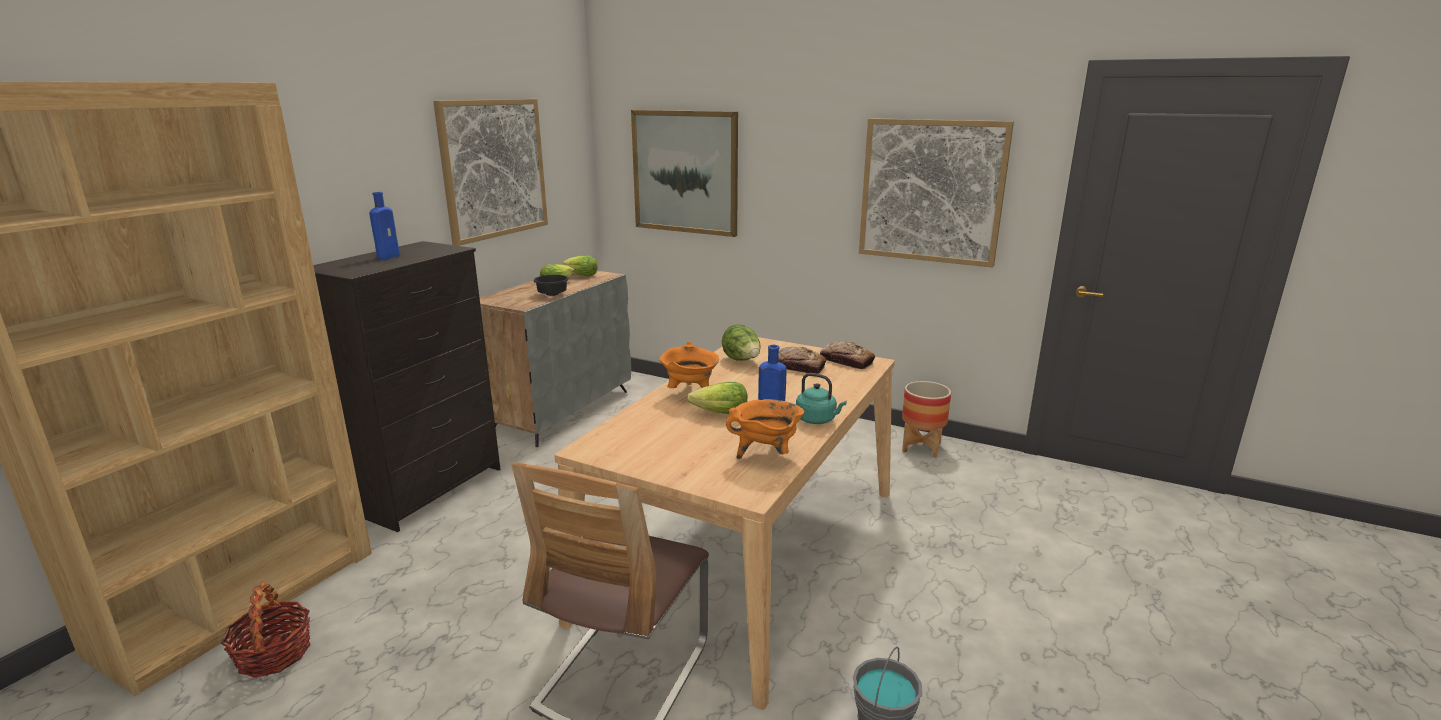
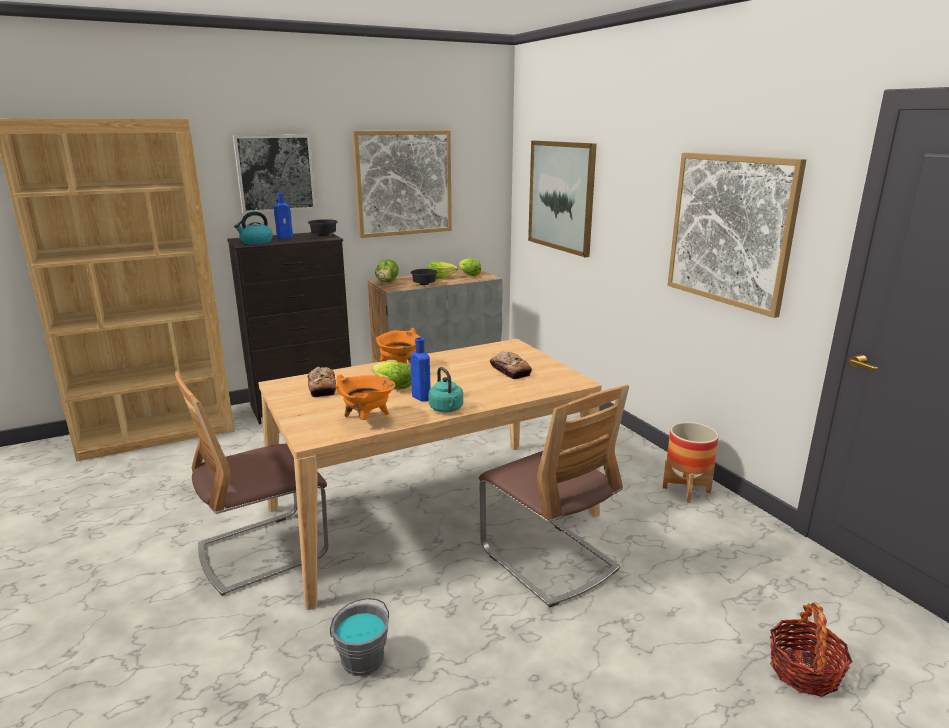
camera: 35 degrees right, 0 degrees up
basket [221,582,311,678] -> basket moved to [770,602,853,697]
lettuce [722,324,761,361] -> lettuce moved to [375,259,399,282]
bread [820,341,875,369] -> bread moved to [308,366,336,397]
none -> picture [233,135,316,213]
none -> kettle [234,211,273,245]
none -> black bowl [308,219,338,236]
none -> chair [479,385,629,607]

